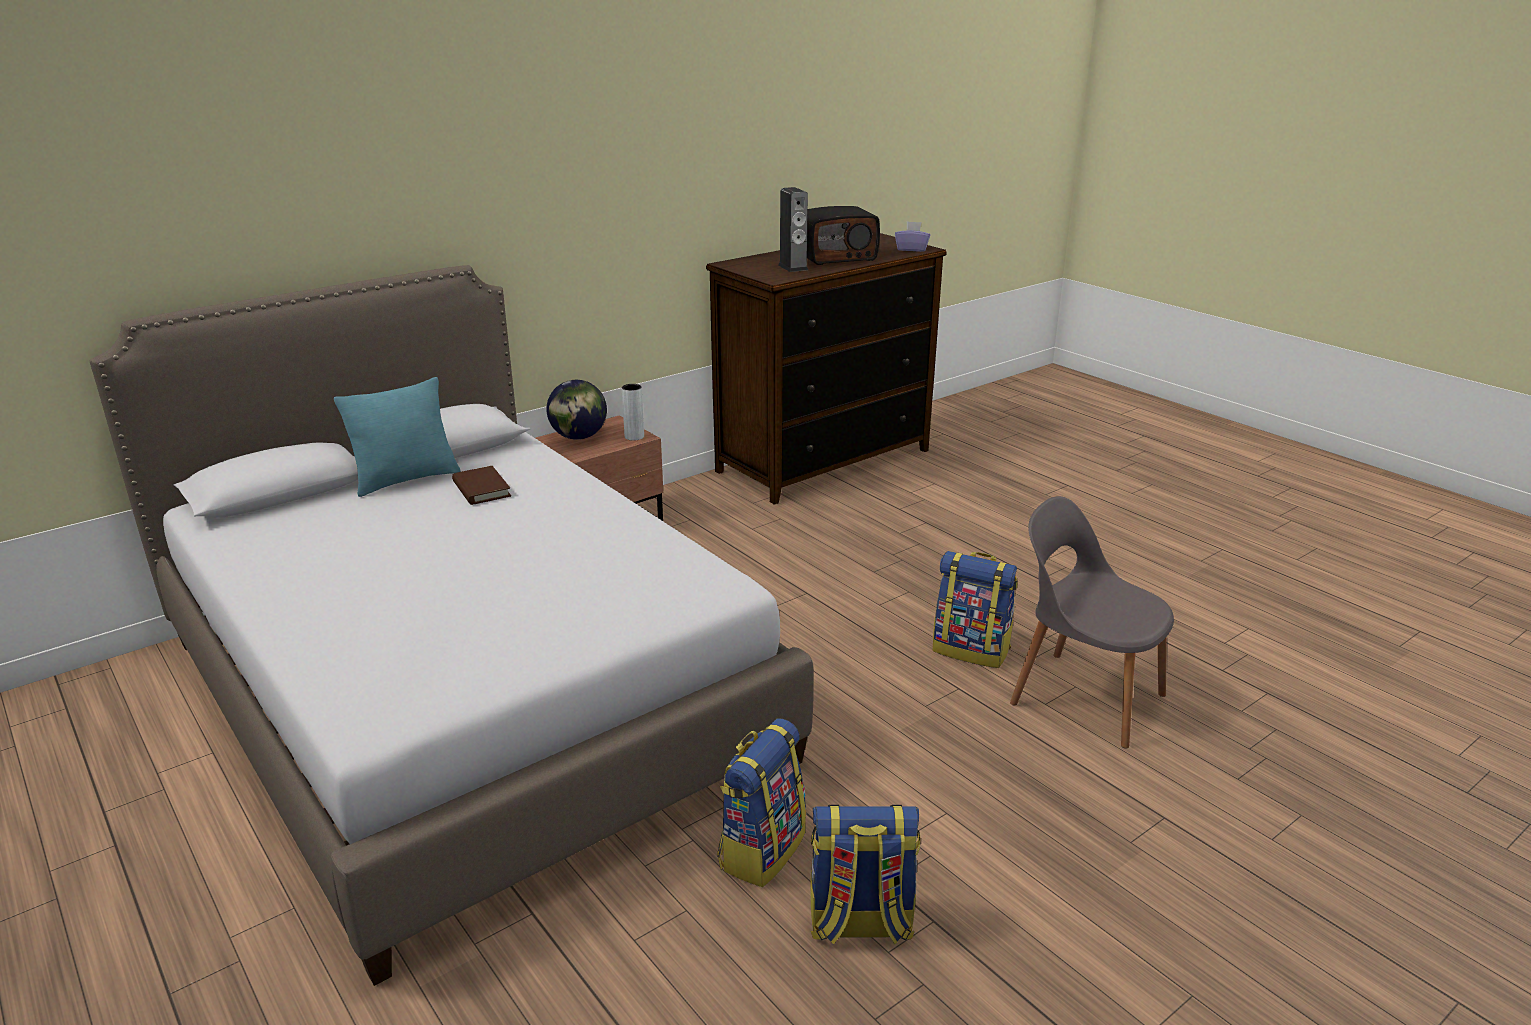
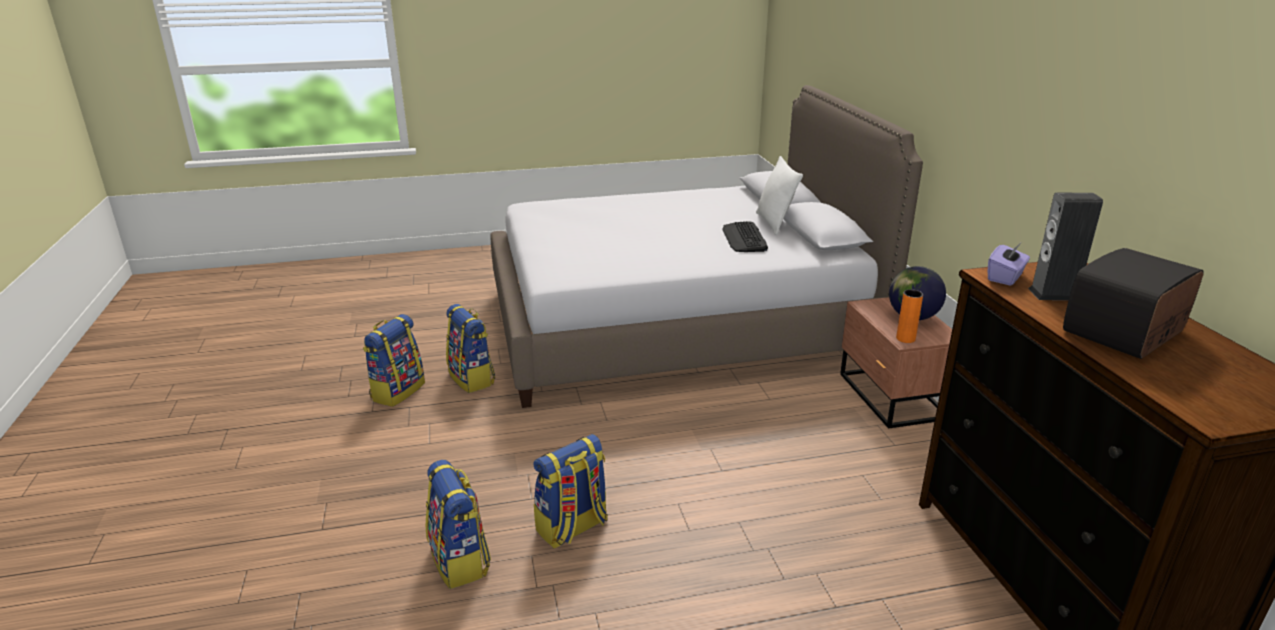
camera: 115 degrees right, 0 degrees up
turquoise pillow [334,377,461,497] -> white pillow [756,156,803,235]
brown book [452,466,511,505] -> keyboard [722,221,768,252]
grey vase [622,384,644,441] -> orange vase [896,289,923,343]
radio [807,206,880,265] -> radio turned 45 degrees clockwise [1063,248,1204,359]
purple tissue box [895,221,931,252] -> purple tissue box moved to [988,242,1030,286]
grey chair [1010,496,1174,748] -> backpack [426,460,491,589]

